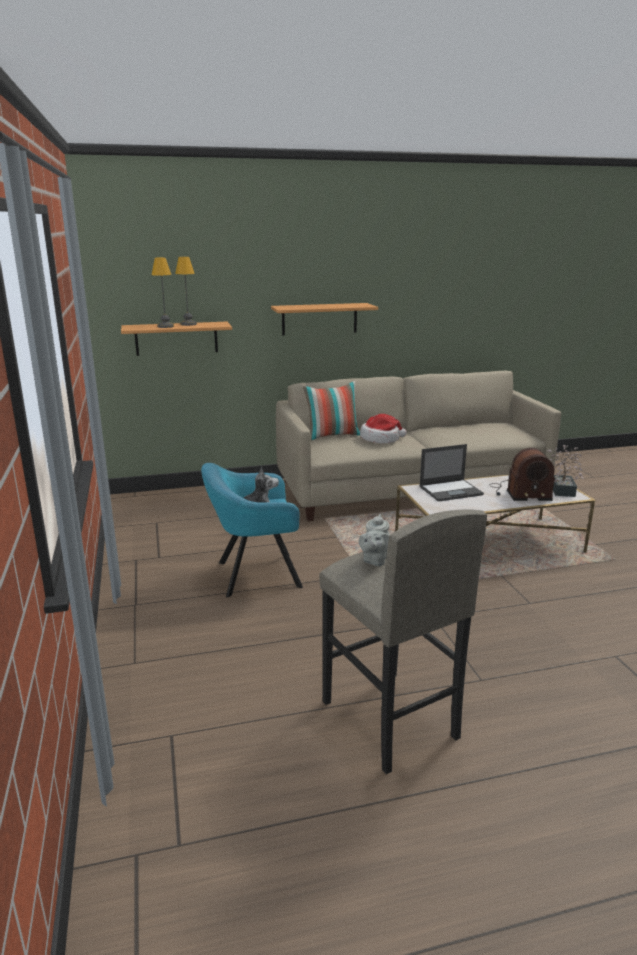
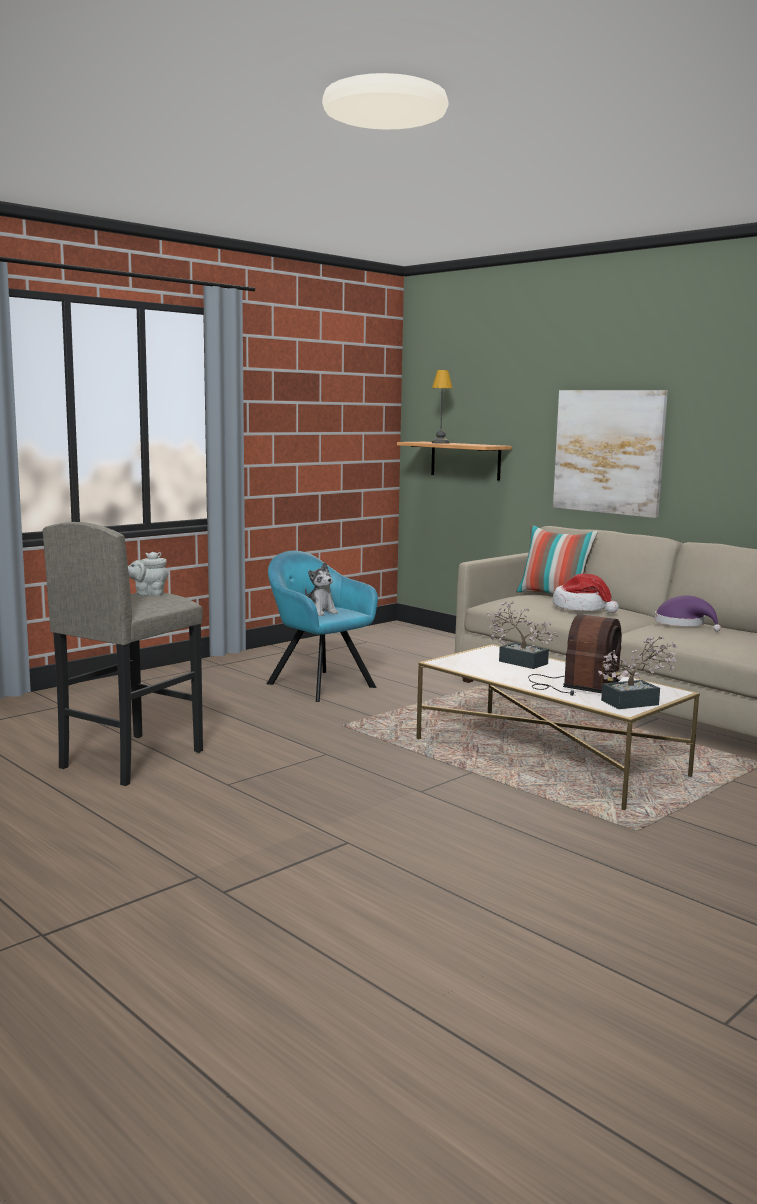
camera: 60 degrees right, 10 degrees down
table lamp [175,257,197,326] -> none
shelf [271,303,378,335] -> picture [553,390,668,518]
laptop [419,444,484,502] -> potted plant [488,601,558,669]
radio [489,448,555,501] -> radio turned 120 degrees counterclockwise [528,614,622,696]
none -> purple hat [655,595,721,632]

